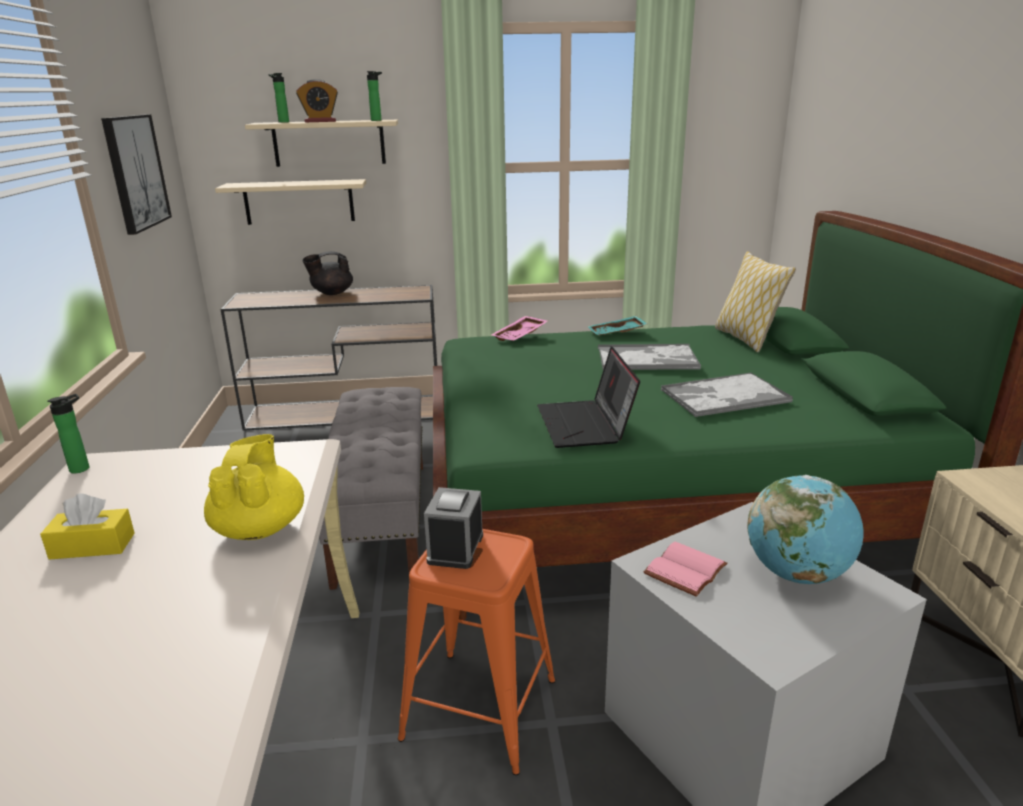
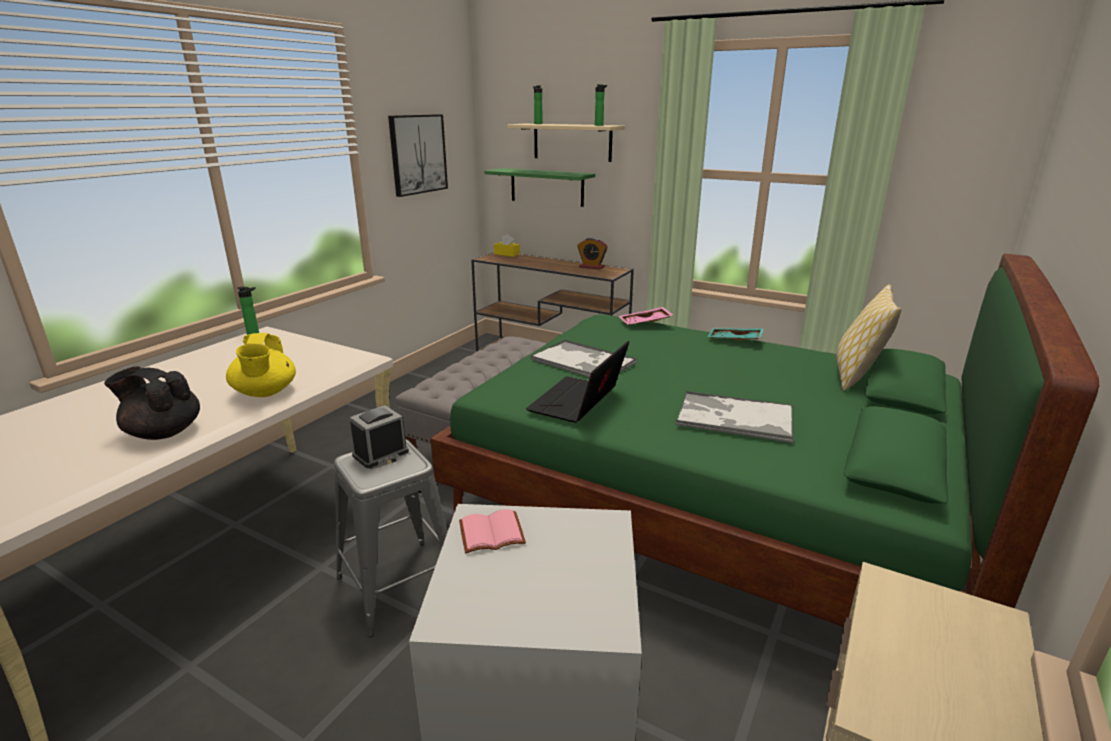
camera: 35 degrees right, 0 degrees up
yellow tissue box [40,494,134,560] -> yellow tissue box moved to [494,234,520,257]
yellow teapot [204,434,304,540] -> yellow teapot turned 135 degrees clockwise [226,333,296,397]
beige shelf [215,179,366,225] -> green shelf [484,168,595,207]
alarm clock [296,79,338,122] -> alarm clock moved to [577,237,608,269]
black teapot [302,251,353,295] -> black teapot moved to [104,366,200,440]
orange stool [398,529,555,775] -> grey stool [334,439,447,637]
tray [598,344,701,370] -> tray moved to [531,339,637,378]
globe [748,475,864,584] -> none

